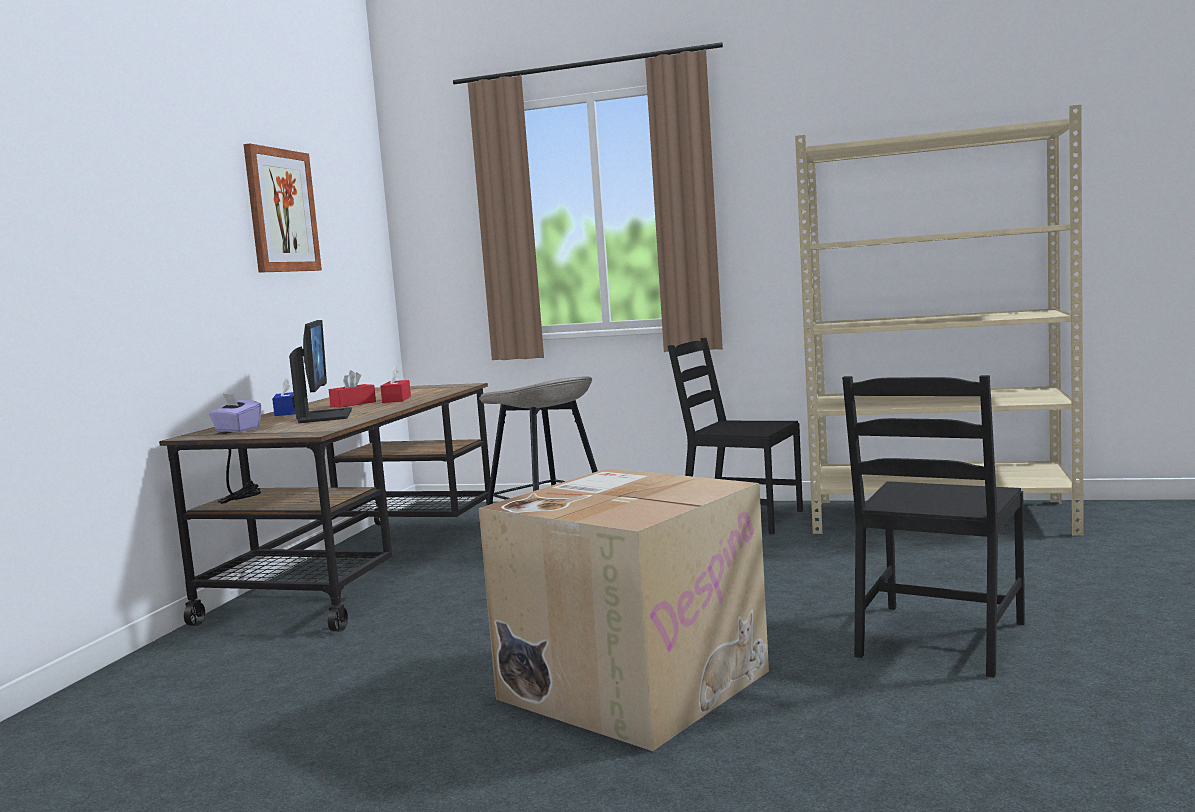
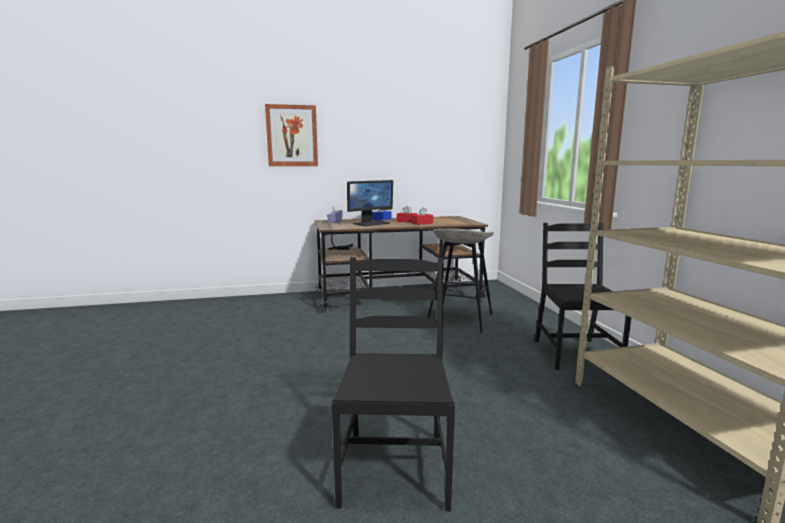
camera: 60 degrees right, 5 degrees up
picture [243,143,322,273] -> picture moved to [265,104,318,166]
cardboard box [479,468,769,751] -> none
black chair [842,375,1025,678] -> black chair turned 90 degrees clockwise [332,257,455,511]

